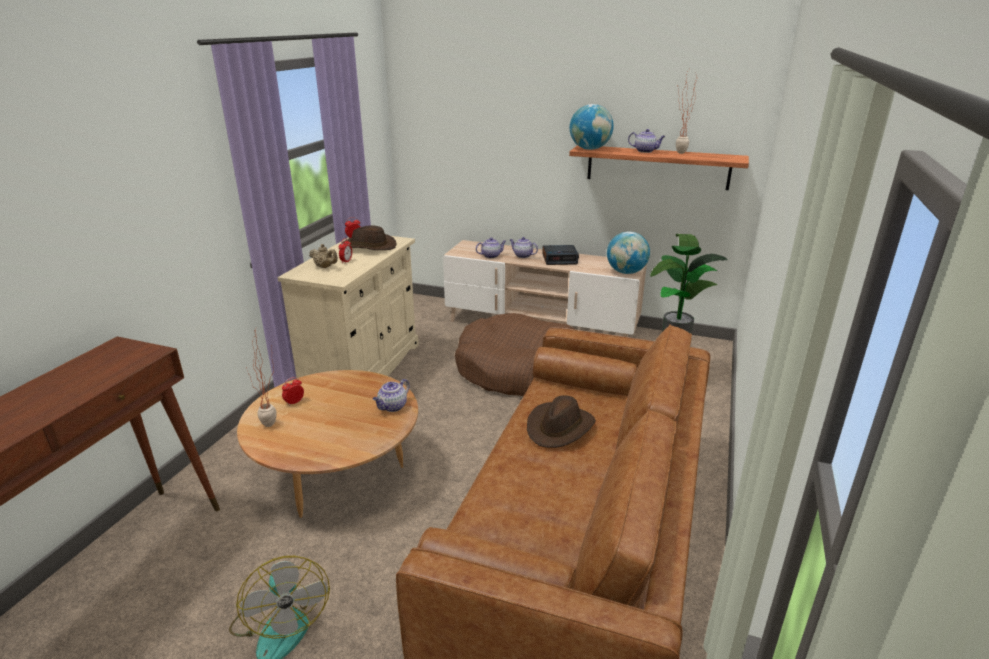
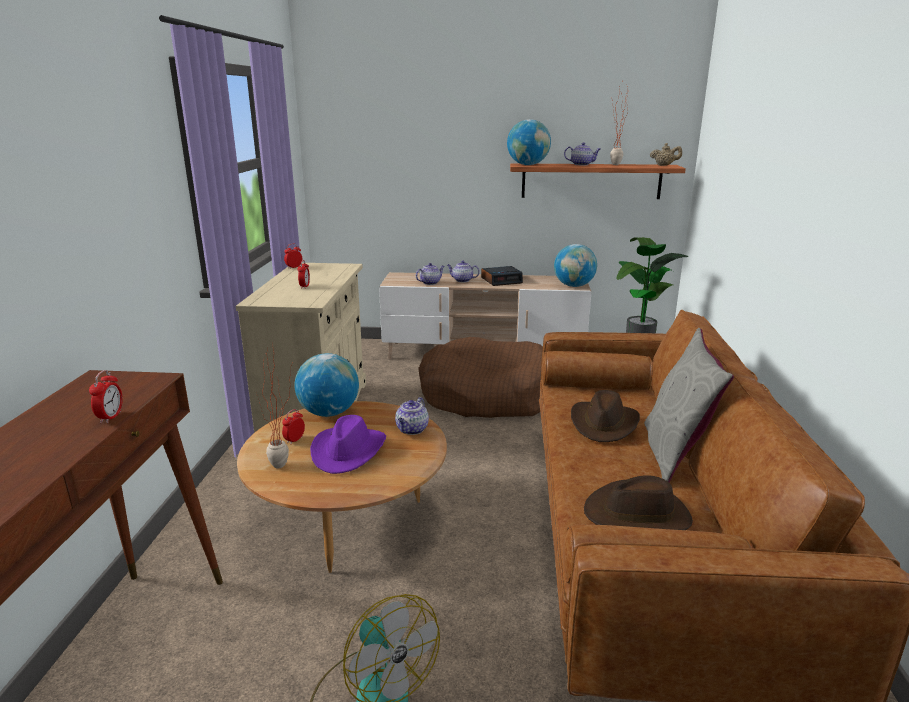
camera: 15 degrees left, 5 degrees down
beige teapot [309,244,338,268] -> beige teapot moved to [650,143,682,166]
brown hat [341,225,397,250] -> brown hat moved to [584,475,693,530]
none -> alarm clock [89,370,123,423]
none -> globe [295,353,359,417]
none -> purple hat [310,415,386,474]
none -> grey pillow [644,328,734,482]

